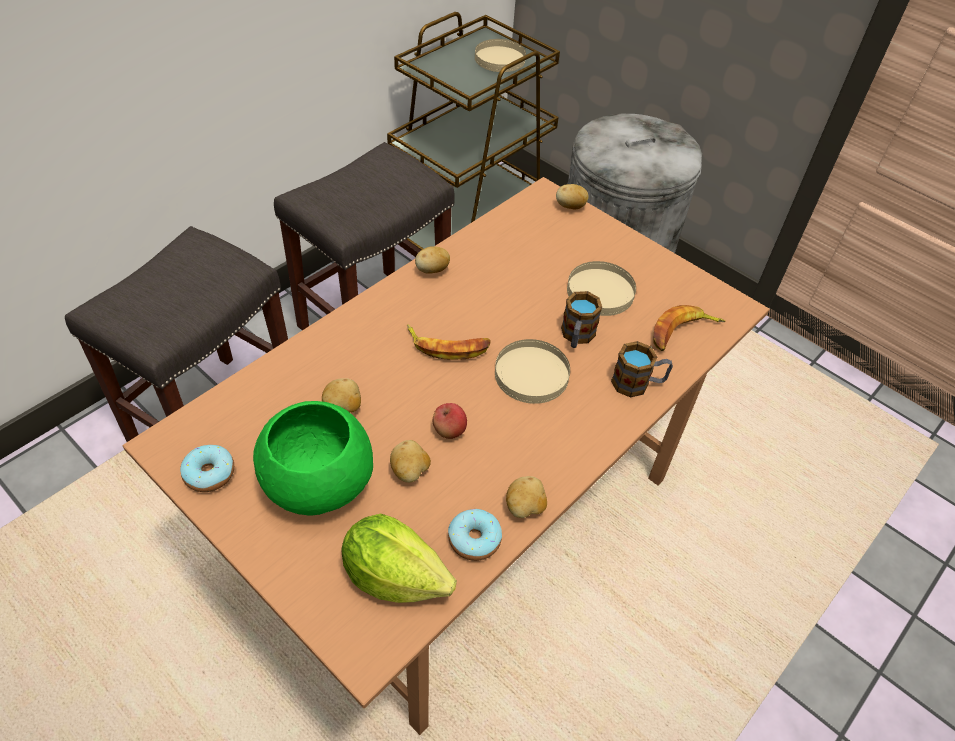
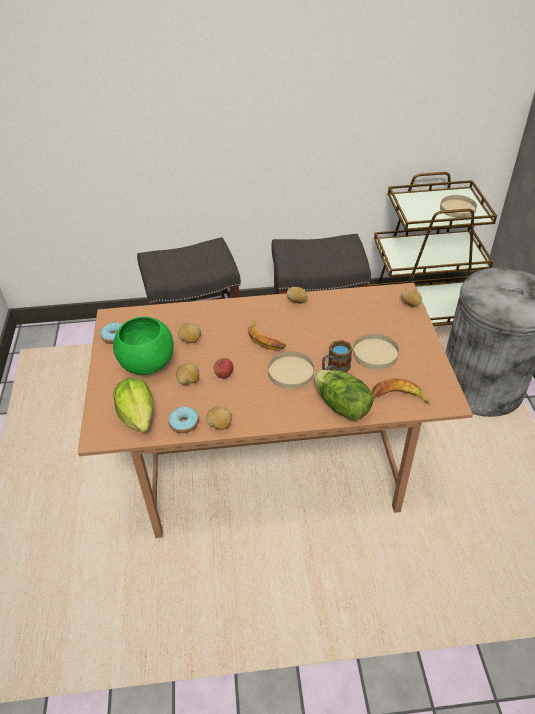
camera: 45 degrees right, 5 degrees down
mug [611,341,673,397] -> lettuce [314,370,373,420]

